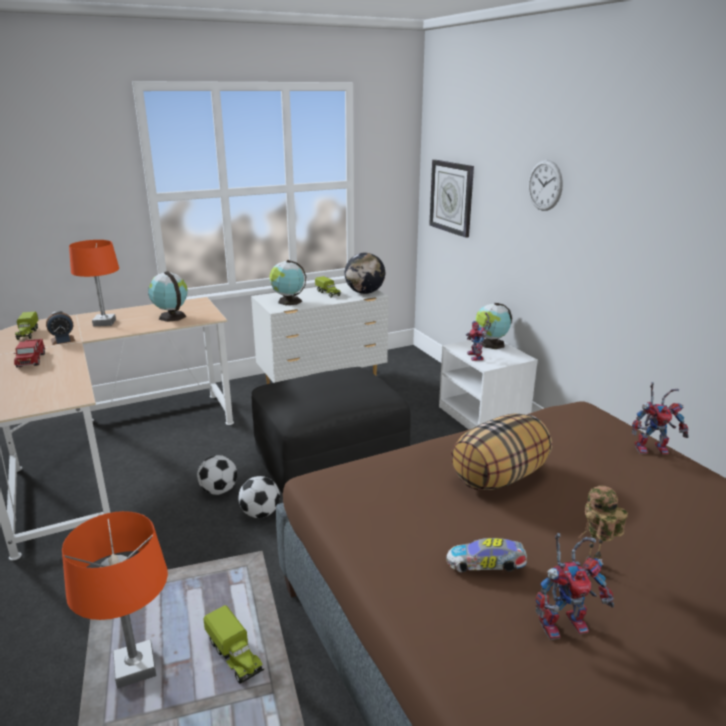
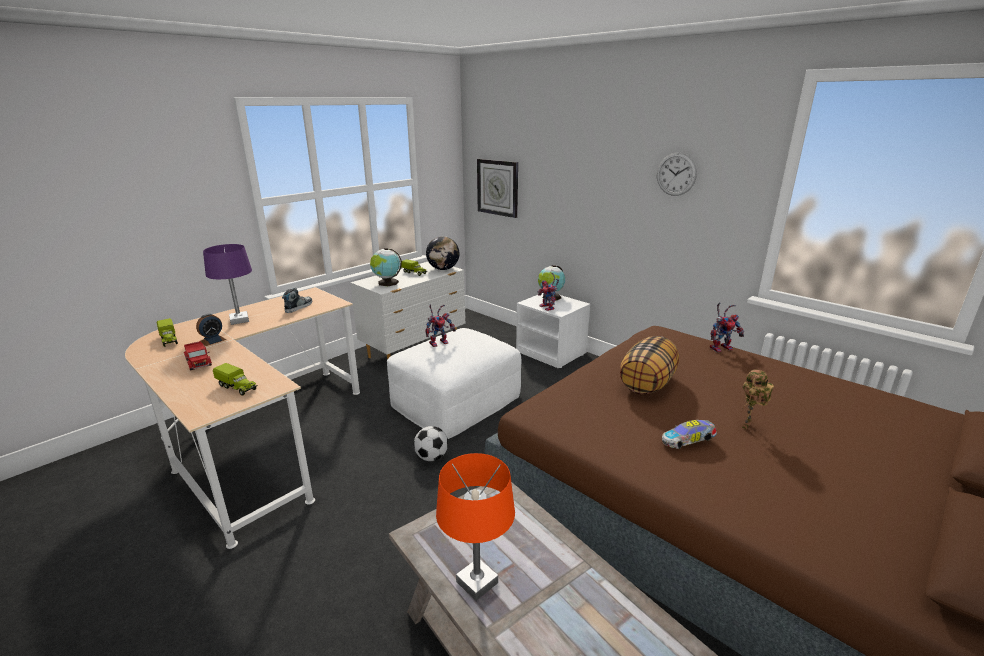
camera: 20 degrees left, 0 degrees up
orange table lamp [69,240,119,326] -> purple table lamp [203,244,252,325]
globe [148,271,188,322] -> shoe [282,288,312,313]
football [197,455,237,495] -> none
toy truck [203,605,264,684] -> toy truck moved to [213,363,258,396]
black ottoman [251,367,411,493] -> white ottoman [387,328,521,439]
wall clock [528,160,563,211] -> wall clock moved to [657,153,697,196]
toy robot [535,533,614,640] -> toy robot moved to [425,304,456,347]

